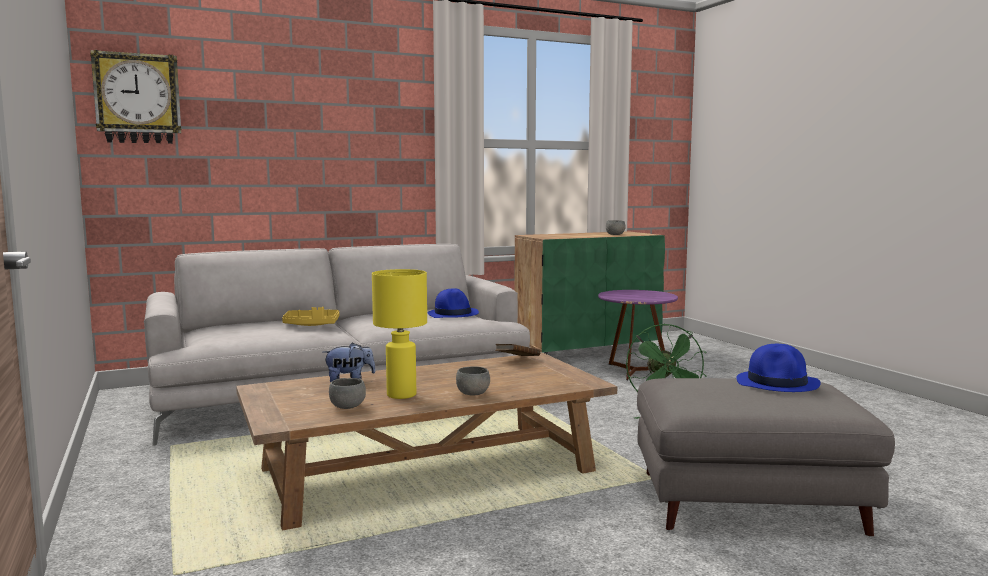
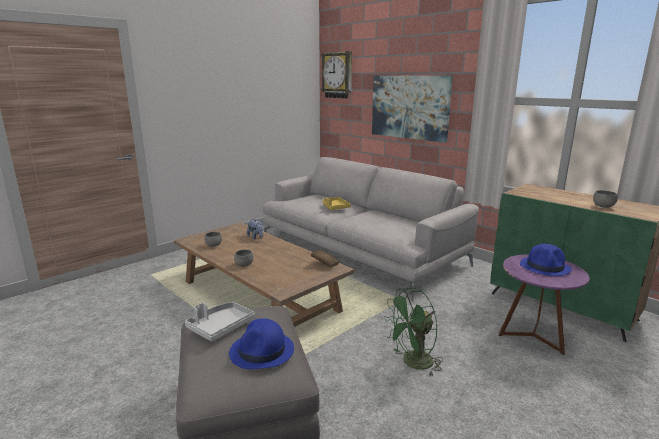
camera: 70 degrees right, 10 degrees up
yellow table lamp [372,269,427,399] -> none
blue hat [428,288,479,318] -> blue hat moved to [520,244,572,276]
none -> grey tray [185,302,255,342]
none -> picture [372,76,453,143]

